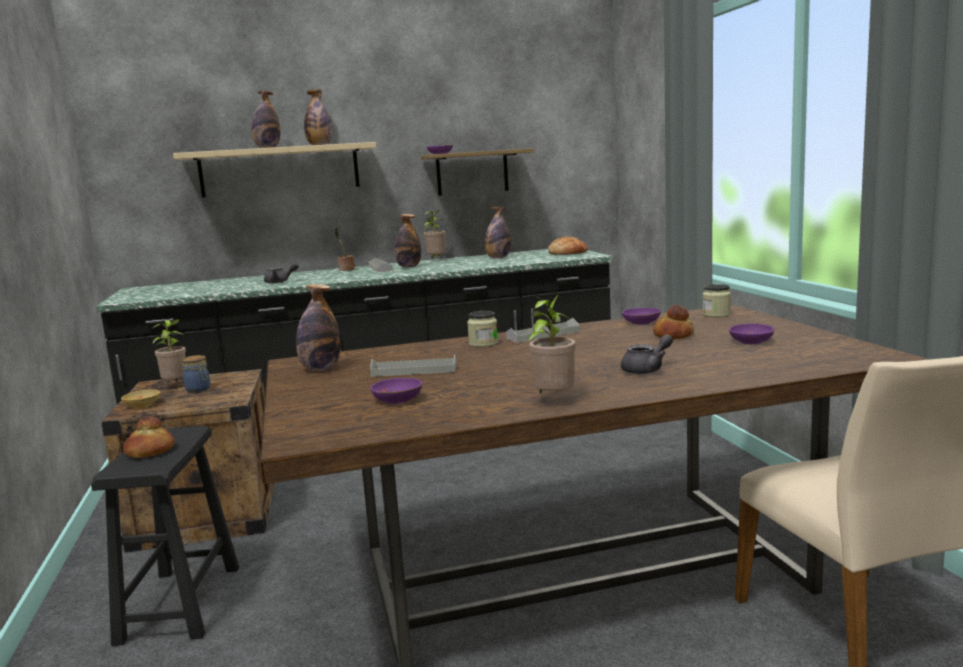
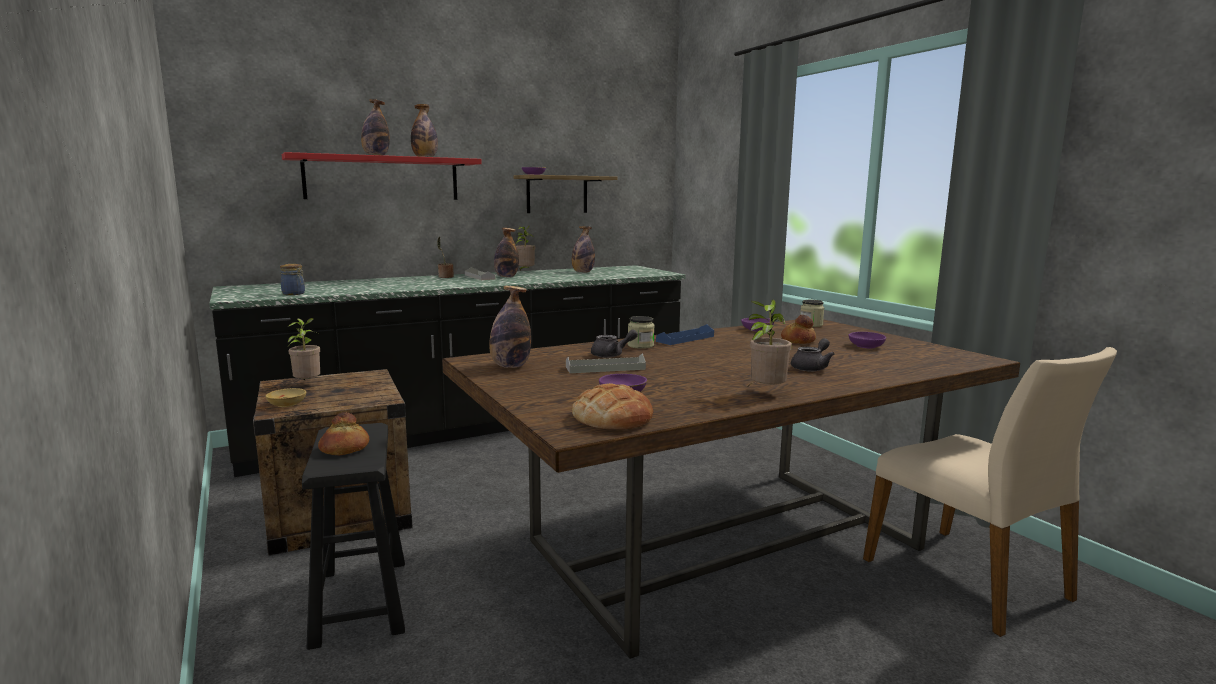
camera: 15 degrees left, 0 degrees up
beige shelf [173,142,376,197] -> red shelf [282,152,482,200]
jar [182,355,210,392] -> jar moved to [280,264,305,295]
grey teapot [264,262,299,284] -> grey teapot moved to [591,330,638,358]
grey tray [506,318,580,343] -> blue tray [656,324,714,345]
bread [548,236,588,255] -> bread moved to [572,383,653,429]

